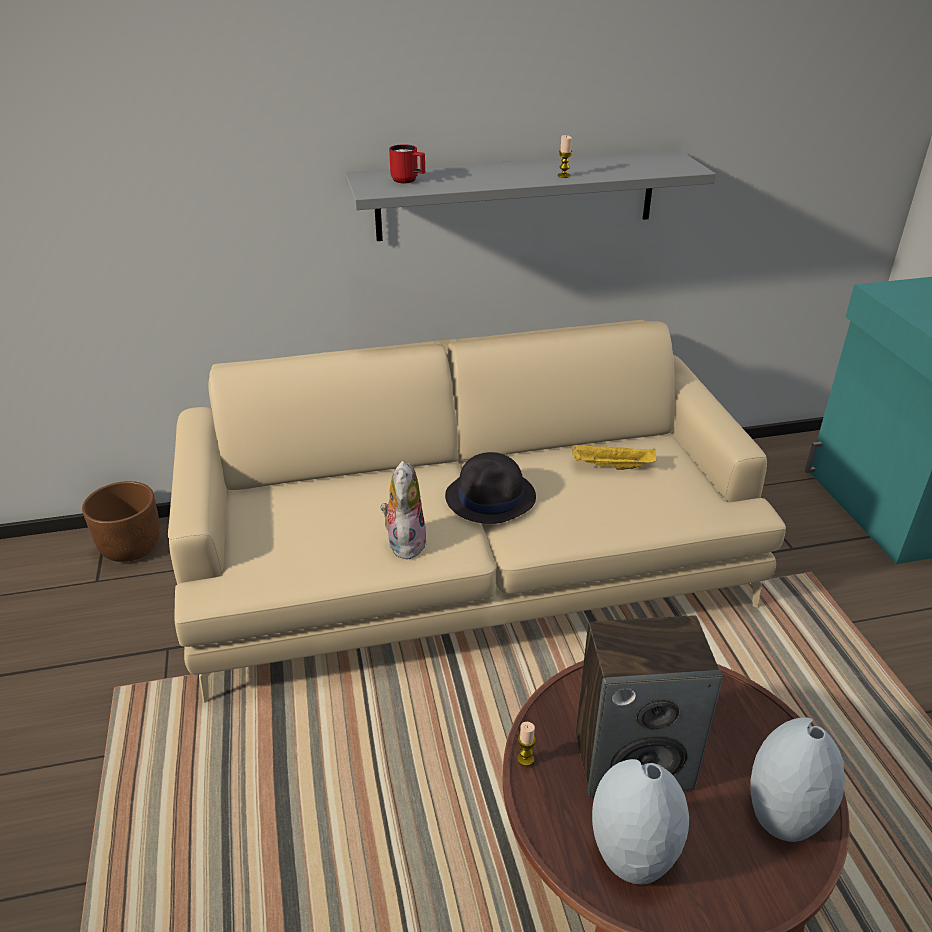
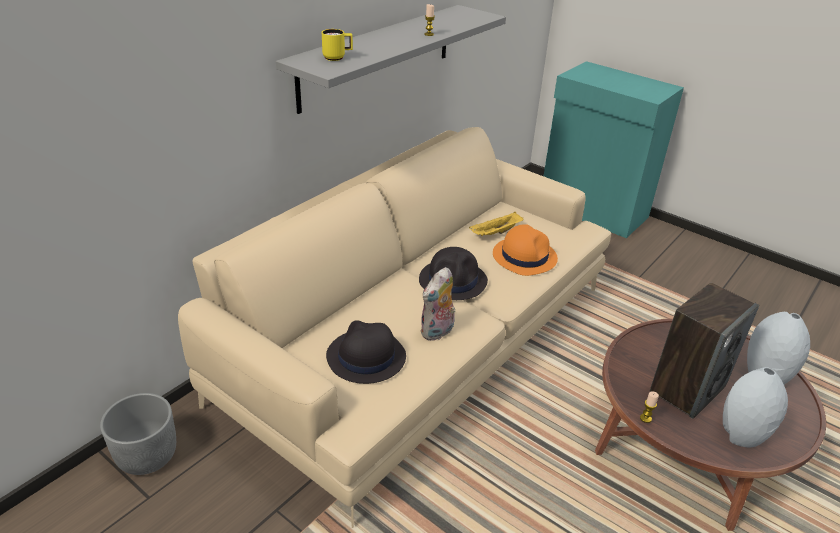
camera: 40 degrees left, 0 degrees up
brown planter [82,481,161,562] -> grey planter [100,393,176,475]
plush toy [381,461,427,560] -> plush toy turned 105 degrees counterclockwise [420,267,455,341]
red mug [389,144,425,183] -> yellow mug [322,29,353,61]
none -> black hat [326,320,406,384]
none -> orange hat [493,224,558,276]

